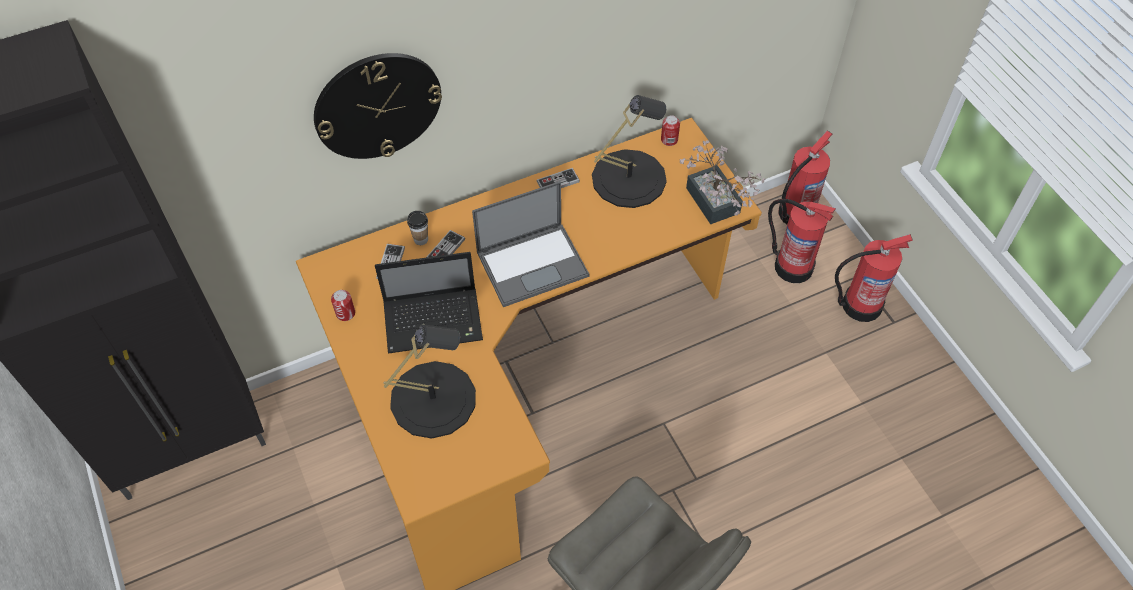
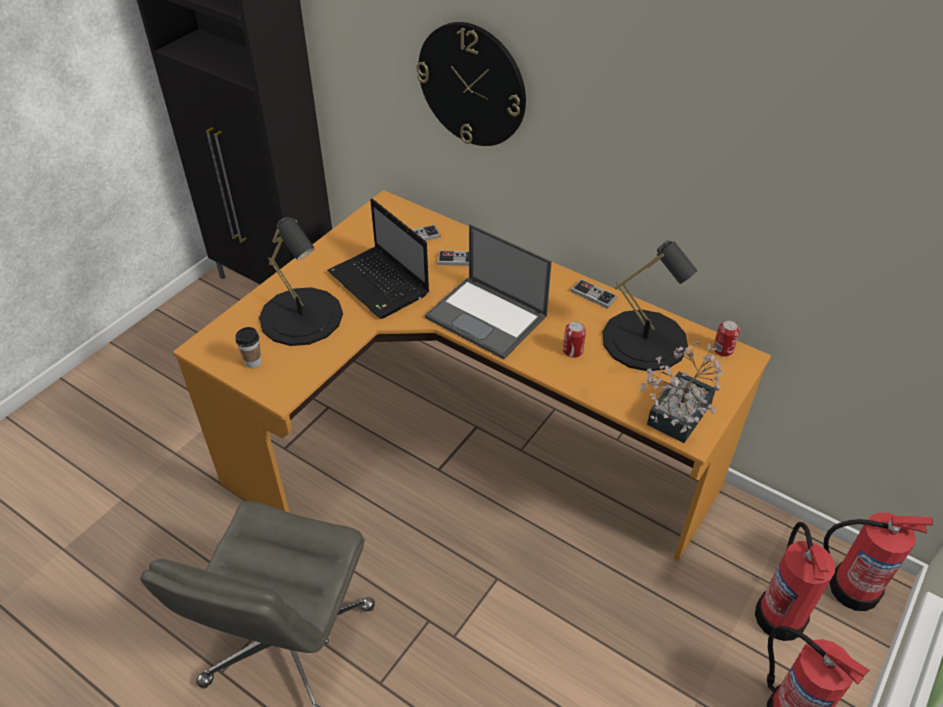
camera: 60 degrees right, 10 degrees down
can [331,290,355,321] -> can moved to [563,321,586,358]
cup [407,211,428,245] -> cup moved to [235,327,262,368]

